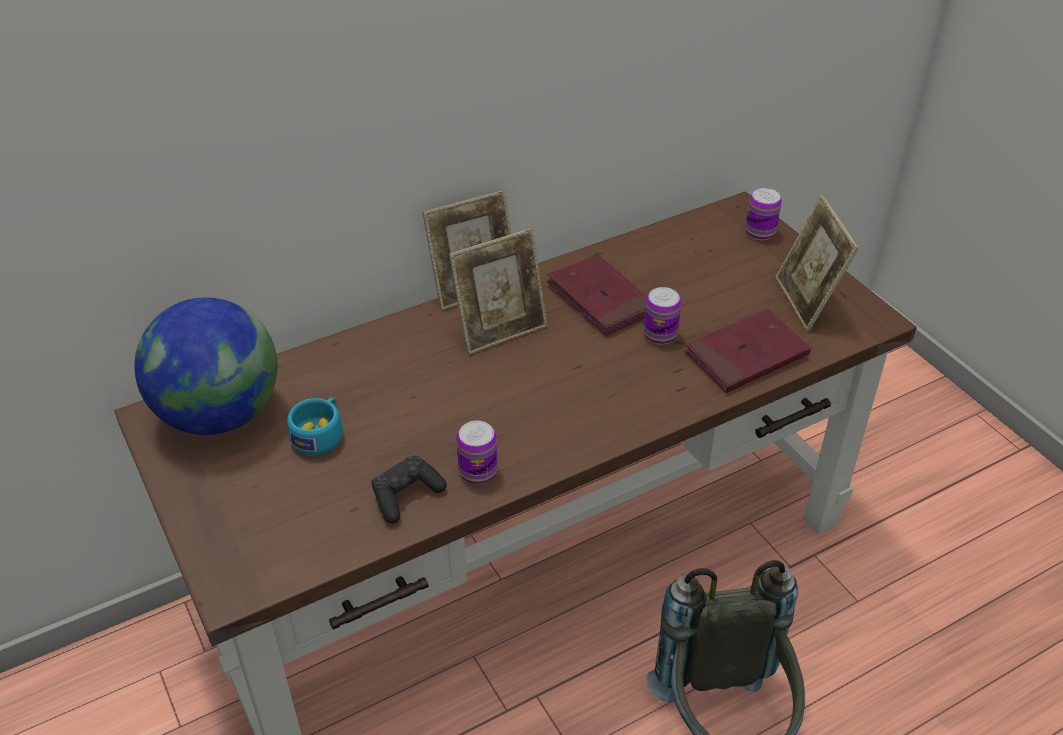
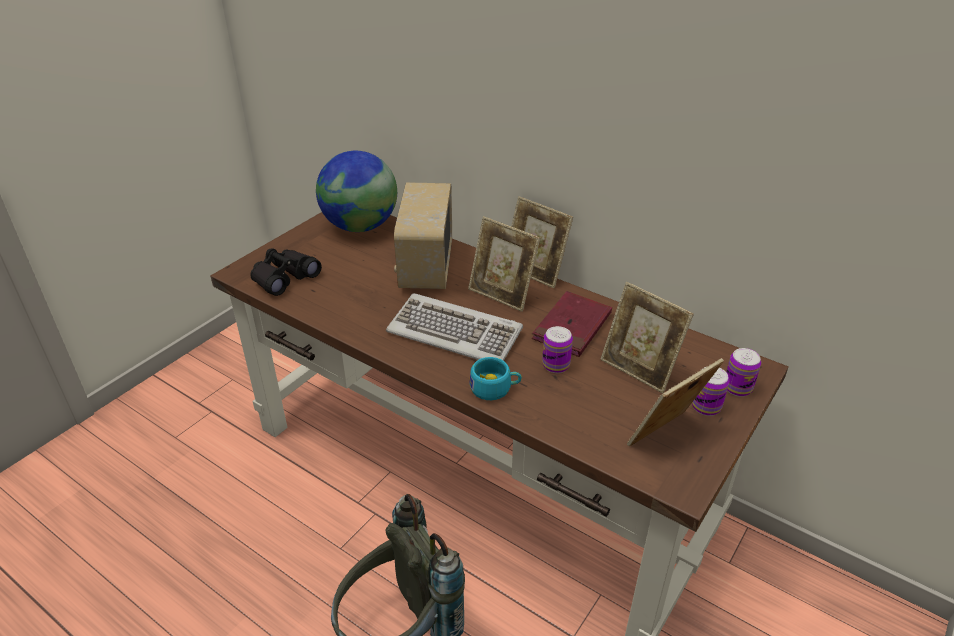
camera: 65 degrees right, 5 degrees down
turquoise cup [287,397,343,455] -> turquoise cup moved to [469,357,522,400]
black game controller [371,455,447,524] -> none
can [457,421,498,484] -> can moved to [692,367,729,416]
red book [685,309,811,393] -> none
none -> black binoculars [251,248,322,296]
none -> keyboard [386,293,523,361]
none -> radio [394,182,452,289]
none -> picture frame [600,282,694,393]

